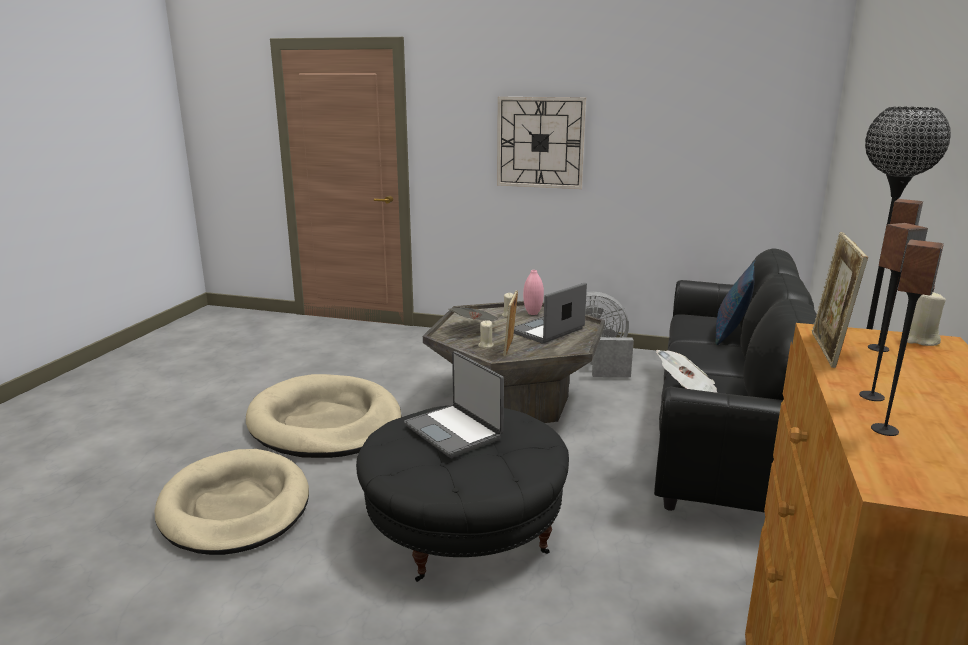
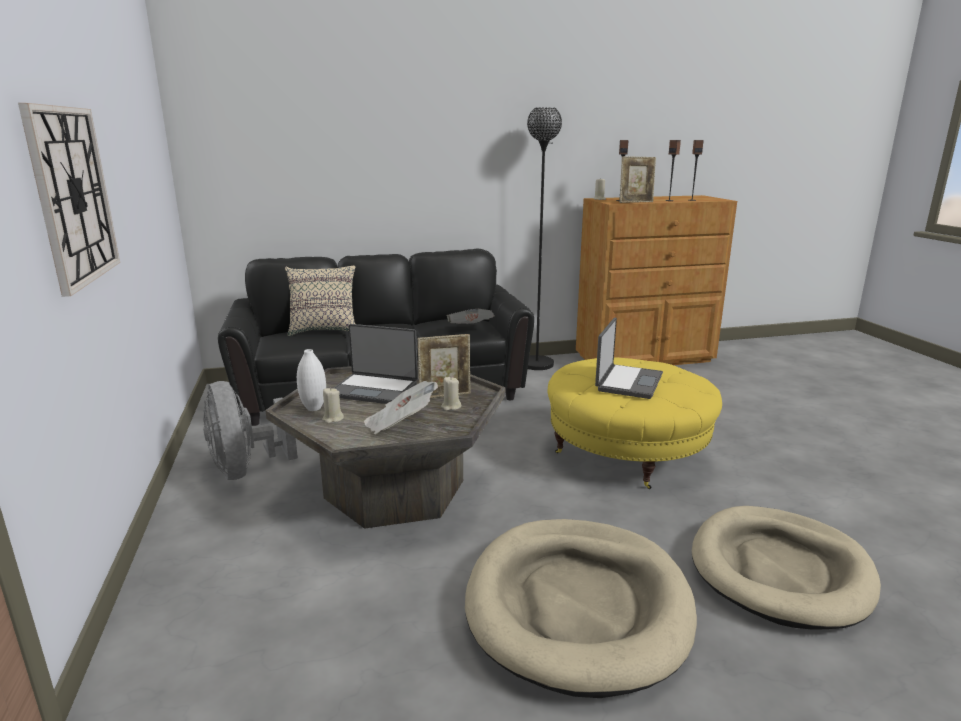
camera: 120 degrees left, 0 degrees up
black ottoman [356,406,569,582] -> yellow ottoman [548,358,722,489]
pink vase [523,270,544,315] -> white vase [297,349,326,411]
blue pillow [716,261,755,345] -> beige pillow [285,266,355,336]

